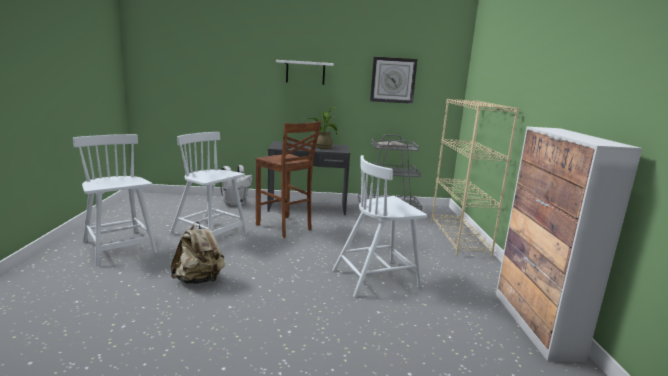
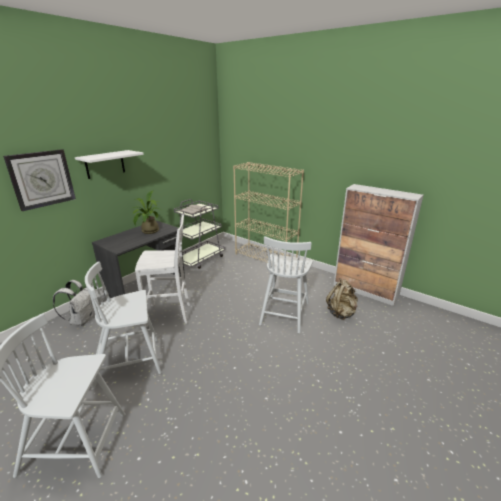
camera: 50 degrees left, 10 degrees up
beige backpack [171,222,225,284] -> beige backpack moved to [326,278,358,320]
brown stool [255,121,321,238] -> white stool [135,215,190,327]
wall clock [370,56,417,104] -> wall clock moved to [3,149,76,211]

